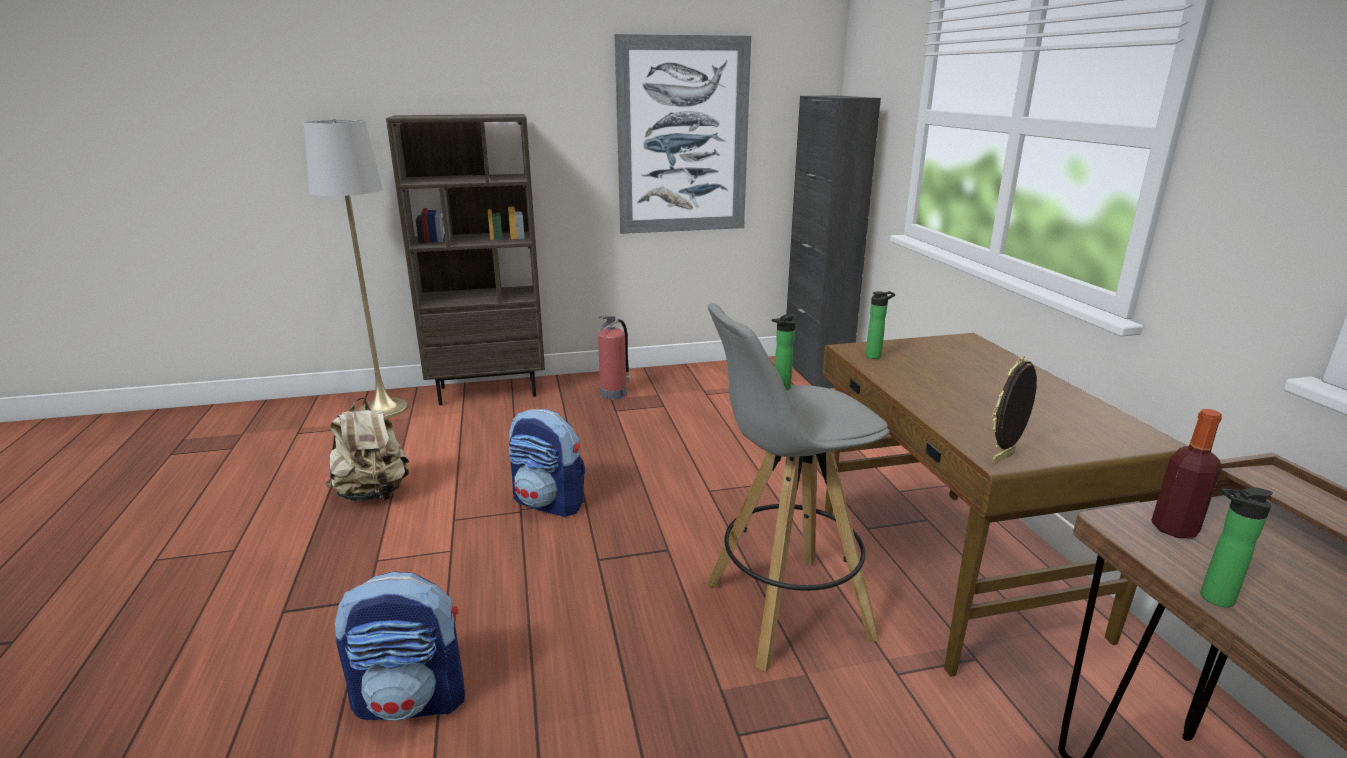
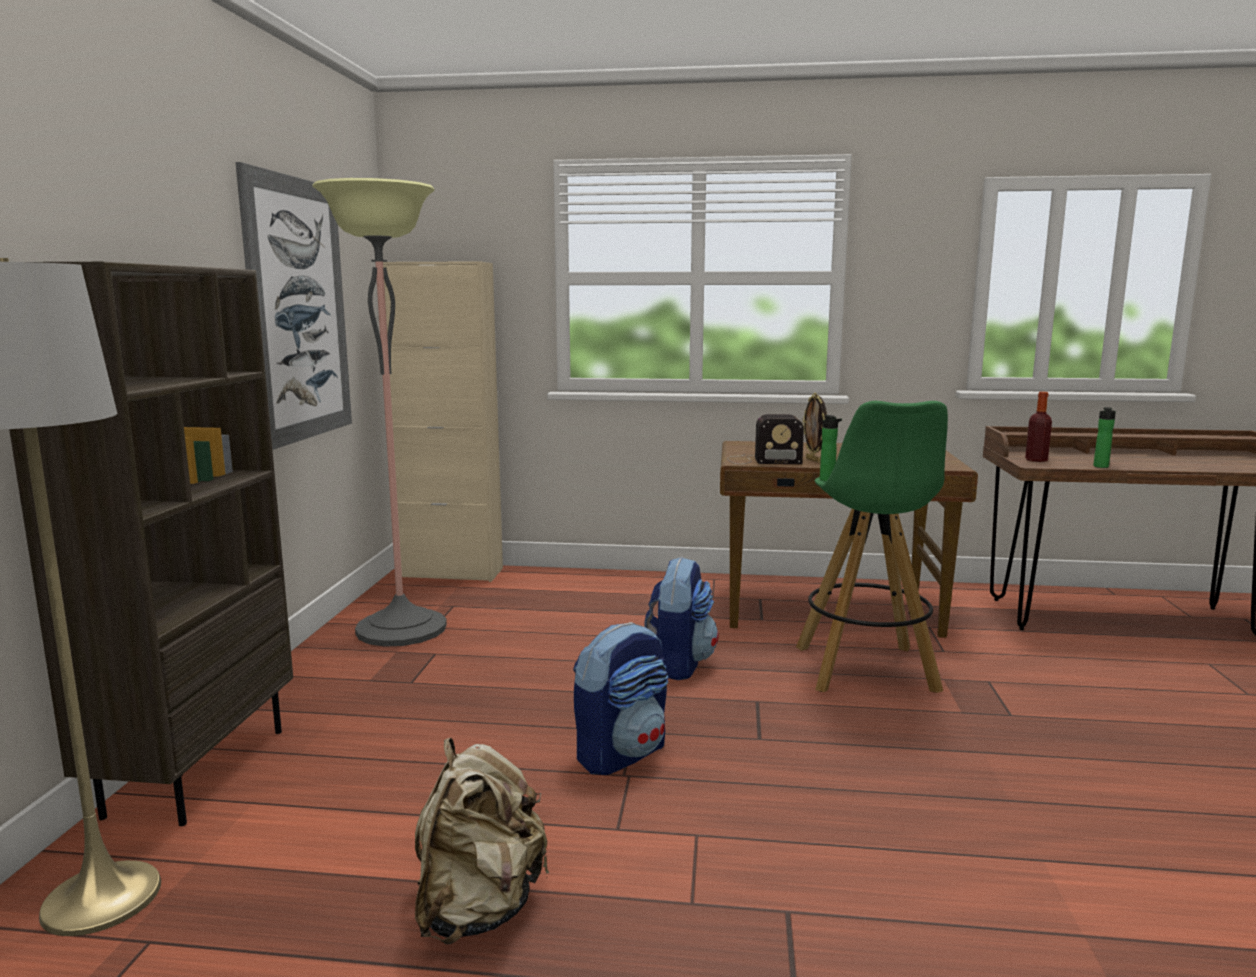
camera: 70 degrees left, 10 degrees down
backpack [335,571,465,721] -> backpack moved to [644,556,719,680]
fire extinguisher [598,316,630,400] -> none
grey stool [707,303,890,672] -> green stool [796,401,948,693]
black cabinet [786,96,881,389] -> beige cabinet [383,261,503,582]
bottle [866,291,895,359] -> radio [727,414,804,464]
picture frame [992,356,1037,465] -> picture frame moved to [802,393,827,463]
none -> floor lamp [312,178,447,647]

